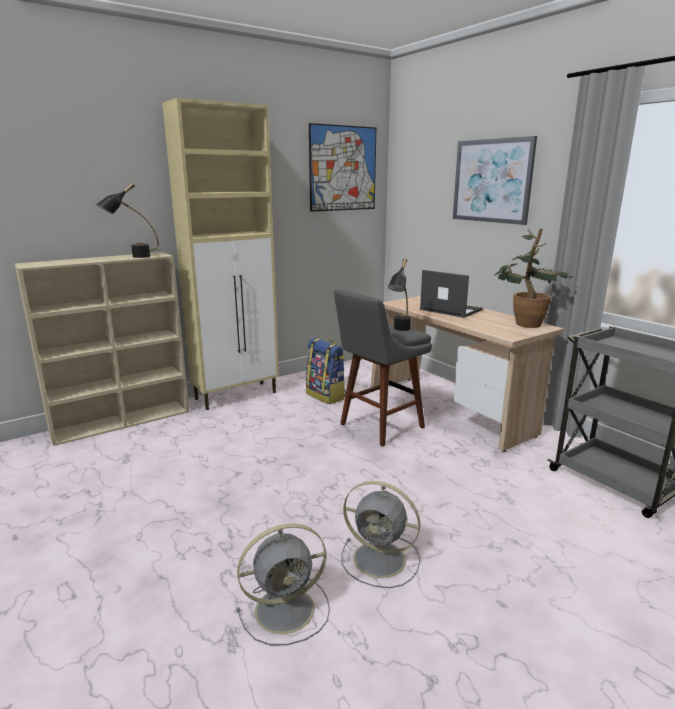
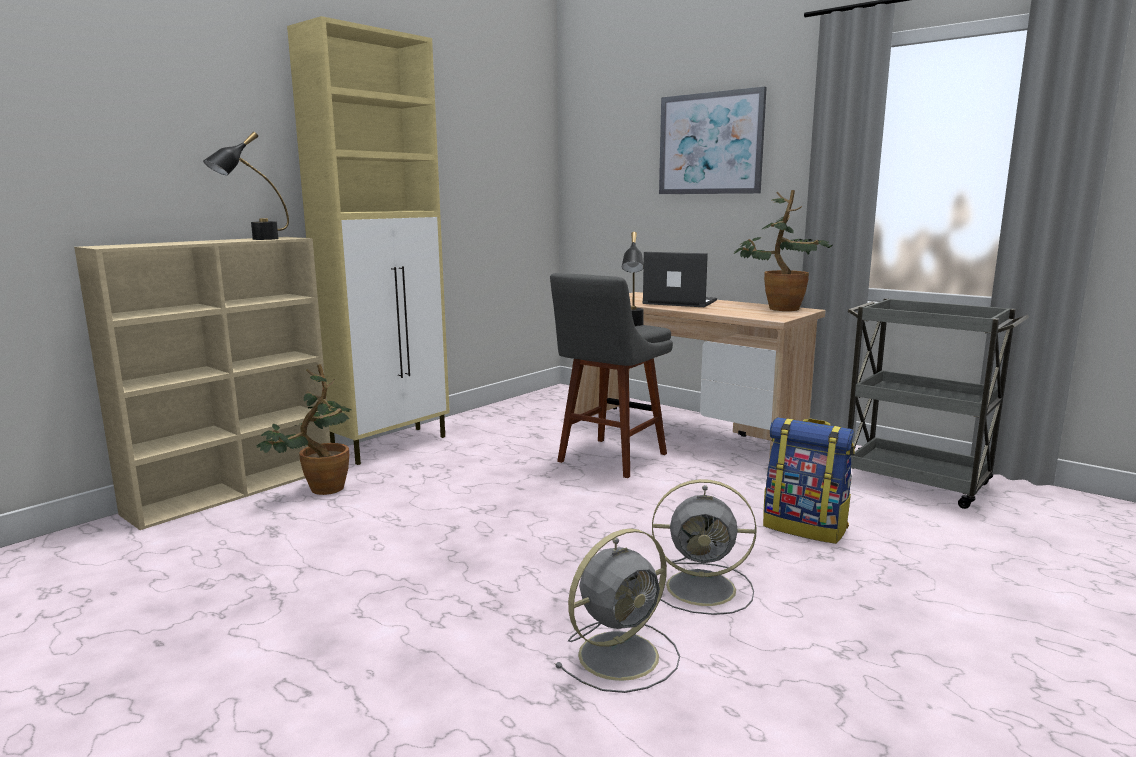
camera: 15 degrees left, 5 degrees down
backpack [306,338,346,404] -> backpack moved to [763,417,855,544]
picture [309,123,376,212] -> none
none -> potted plant [256,364,352,495]

